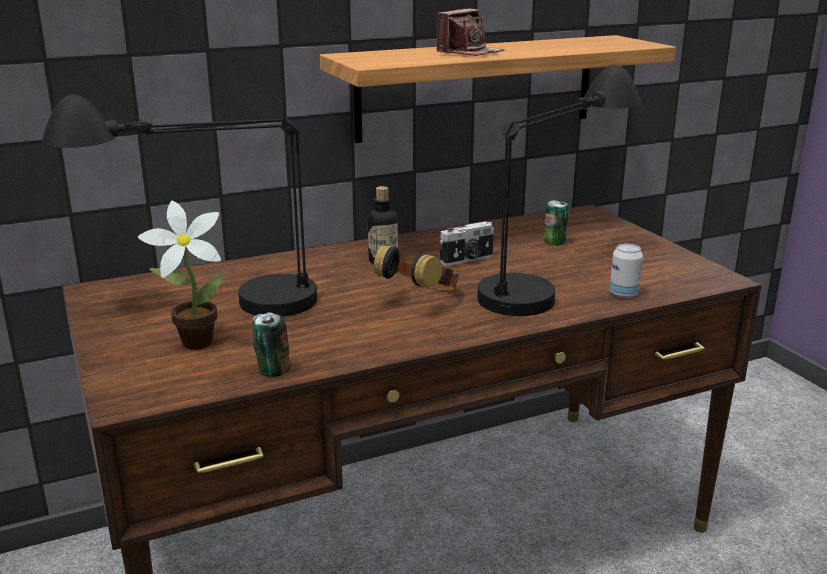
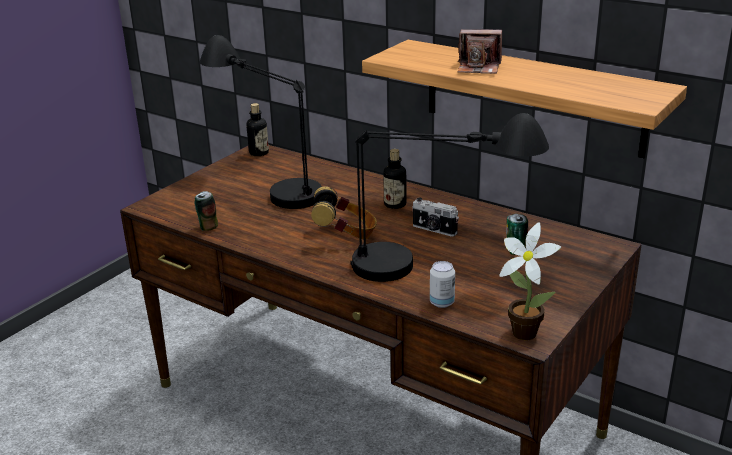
camera: 60 degrees right, 5 degrees up
potted plant [138,201,225,350] -> potted plant moved to [499,222,561,340]
none -> bottle [246,103,269,156]

